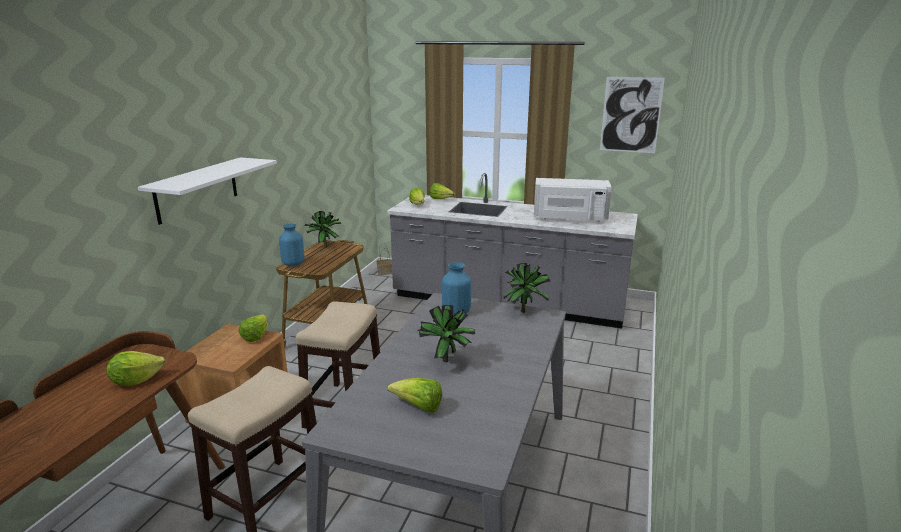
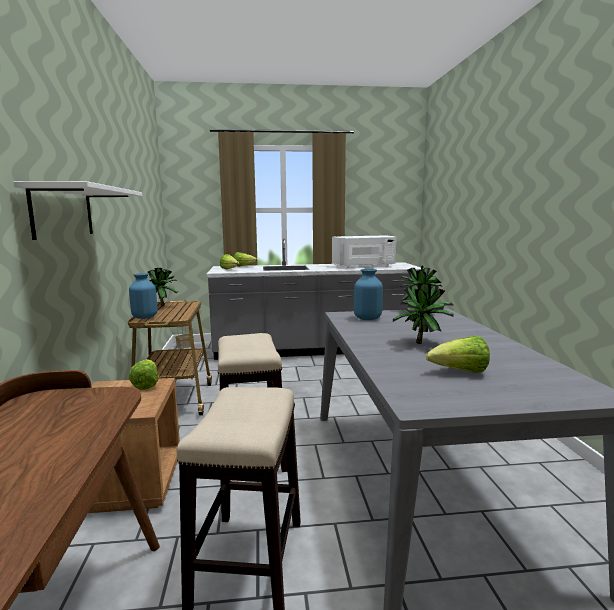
camera: 25 degrees left, 10 degrees down
lettuce [107,351,165,386] -> none
picture [600,77,665,153] -> none

